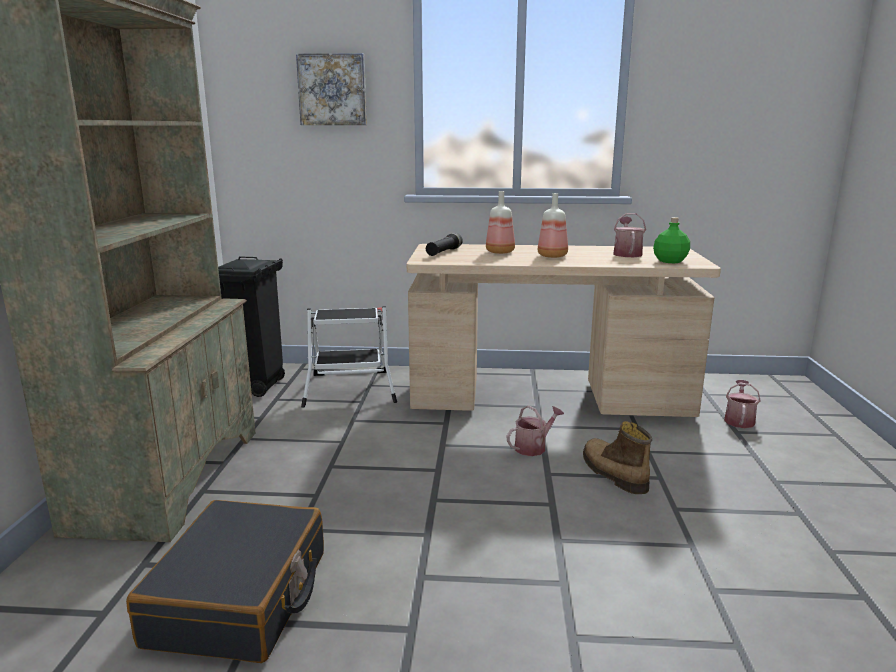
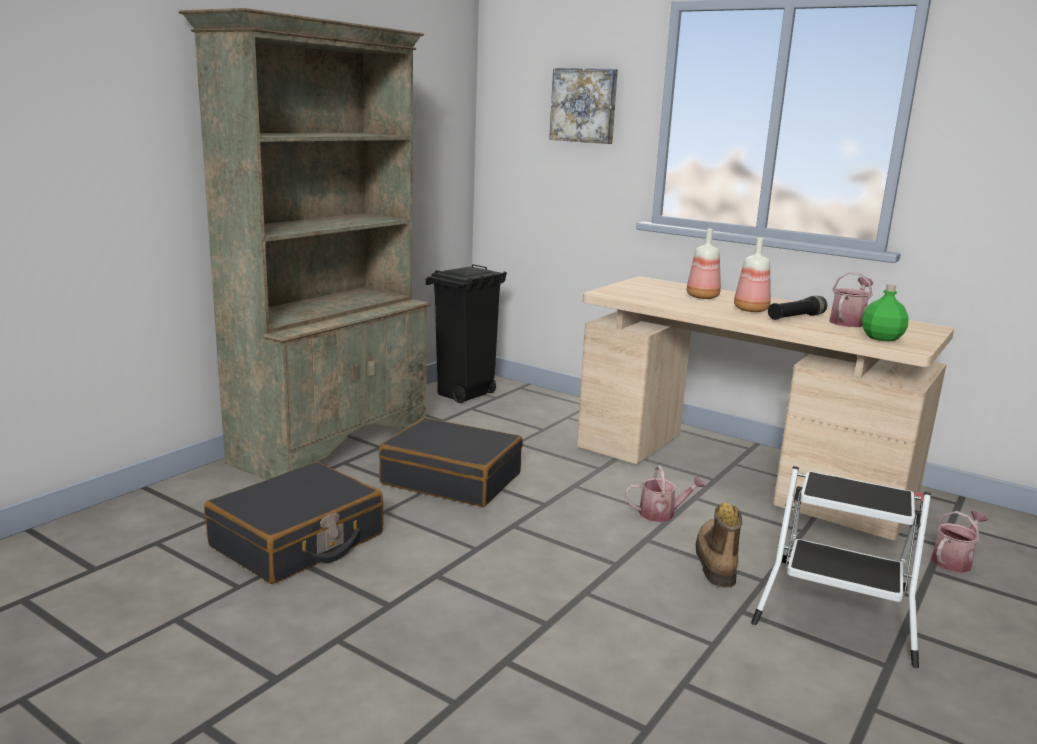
camera: 30 degrees right, 0 degrees up
step ladder [301,306,397,408] -> step ladder moved to [751,466,931,668]
black flashlight [426,233,463,256] -> black flashlight moved to [768,296,827,320]
none -> black suitcase [379,418,523,507]

